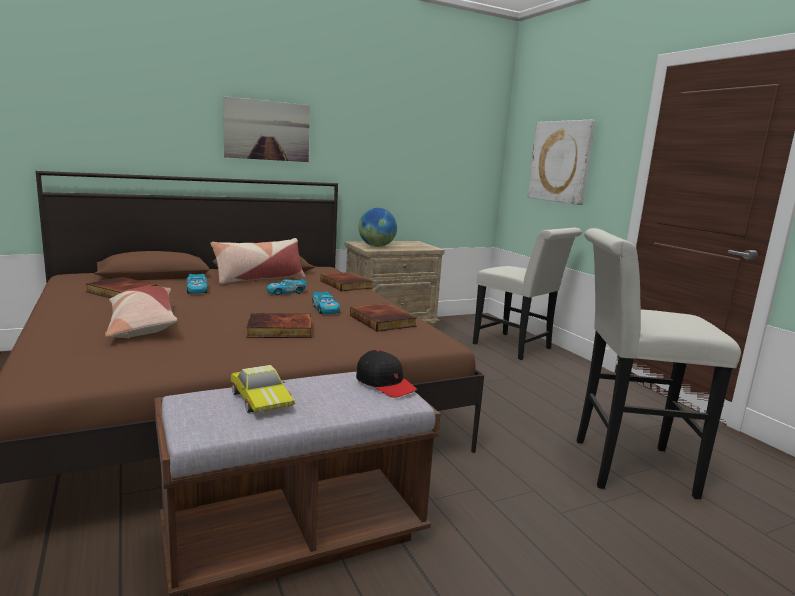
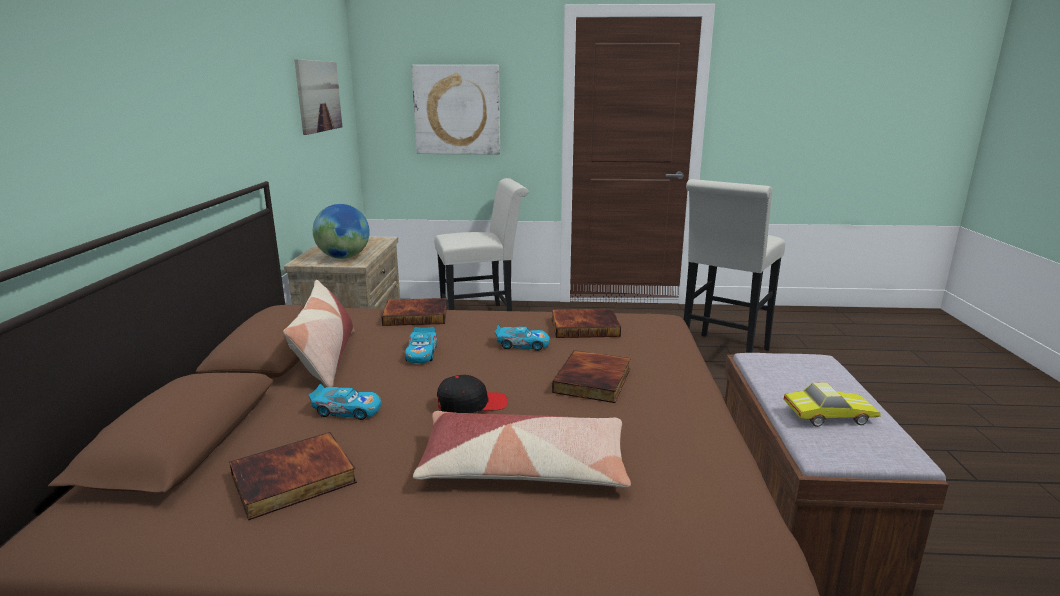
camera: 60 degrees left, 5 degrees up
picture [223,96,310,162] -> picture moved to [294,59,342,135]
black cap [356,350,417,398] -> black cap moved to [437,375,508,413]

